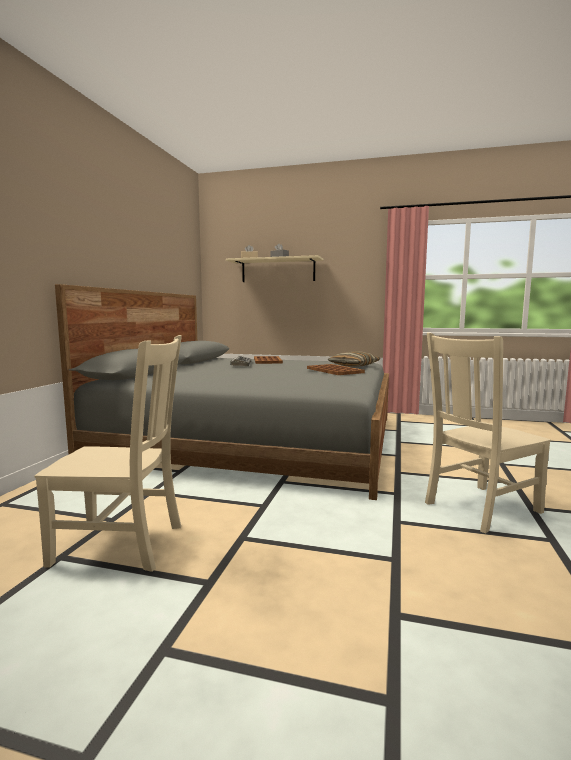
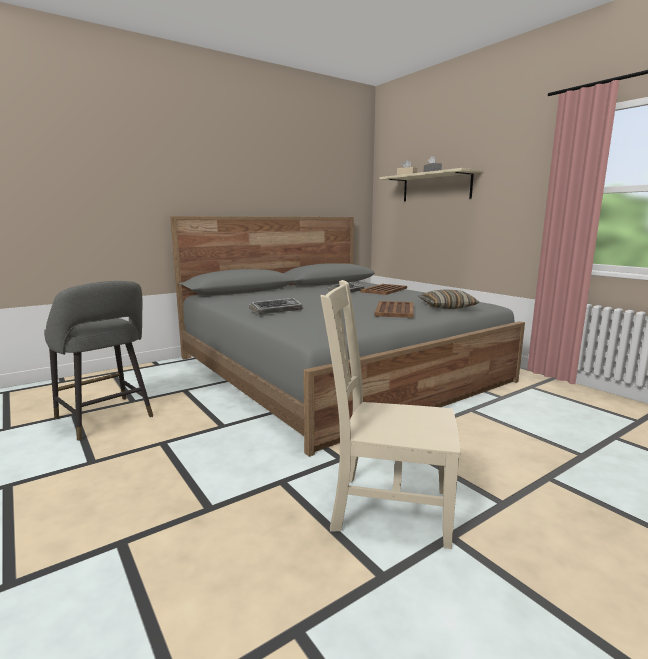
camera: 40 degrees right, 5 degrees up
beige chair [35,335,182,572] -> grey stool [44,281,153,441]
none -> keyboard [249,298,302,315]

